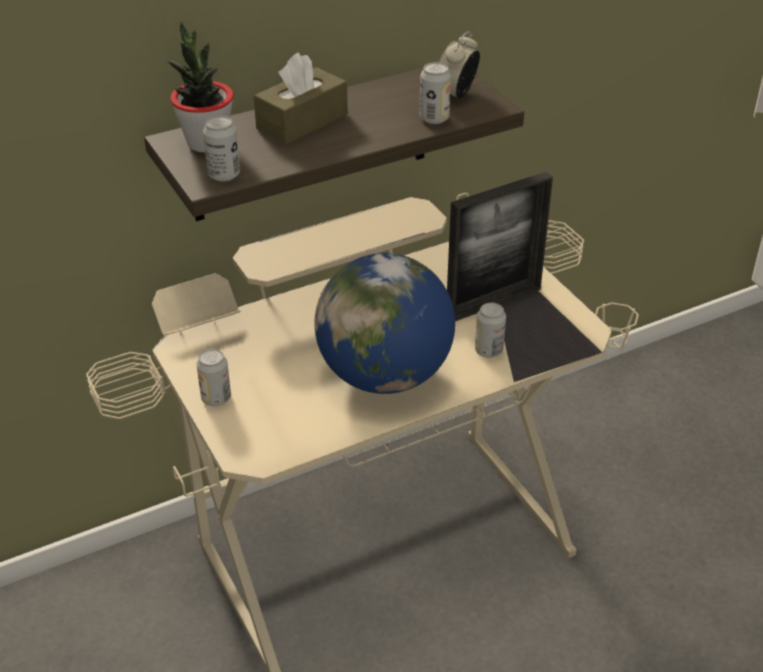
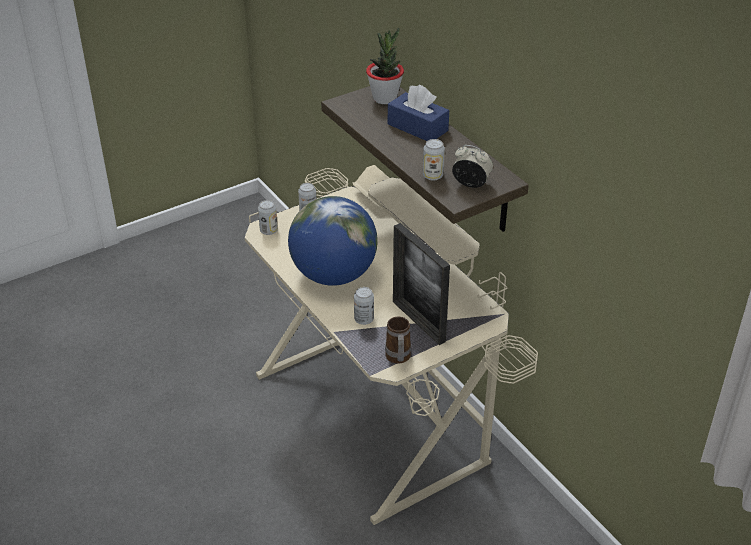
camera: 85 degrees right, 0 degrees up
can [203,116,240,182] -> can moved to [258,200,278,235]
brown tissue box [254,52,348,145] -> blue tissue box [388,85,449,141]
none -> mug [385,317,411,364]

